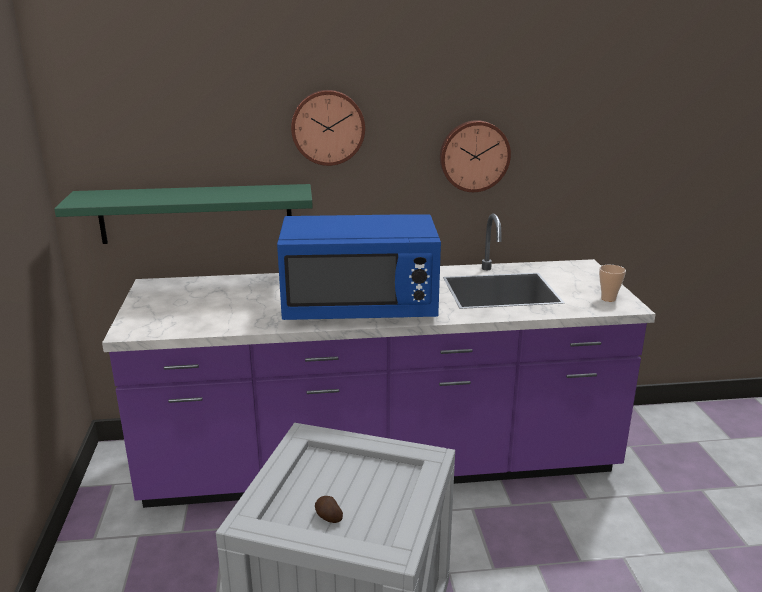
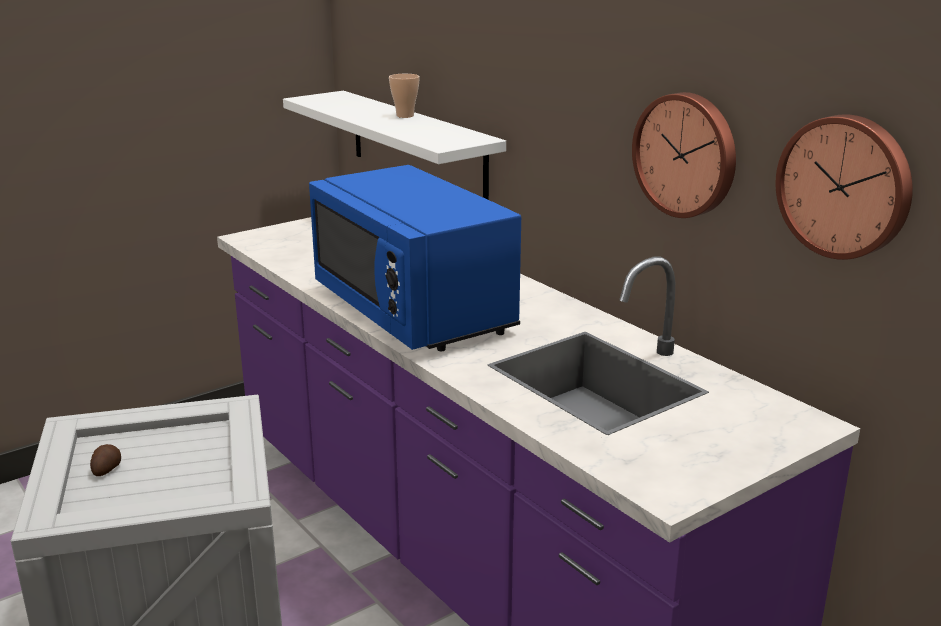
camera: 60 degrees right, 0 degrees up
green shelf [54,184,313,244] -> white shelf [283,91,506,200]
wall clock [291,90,365,166] -> wall clock moved to [776,114,913,260]
cup [599,265,626,302] -> cup moved to [389,74,420,118]

